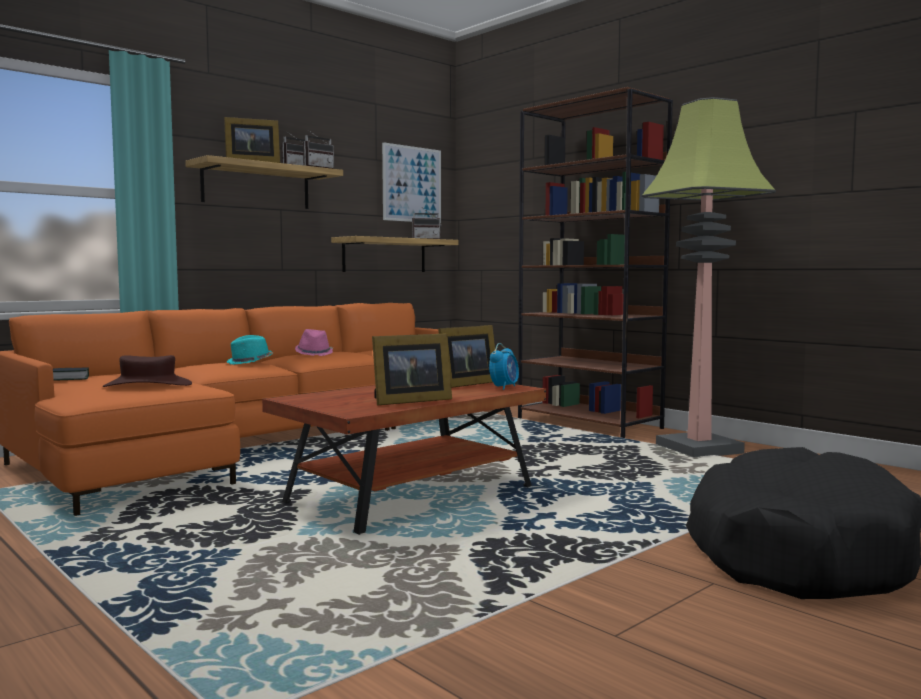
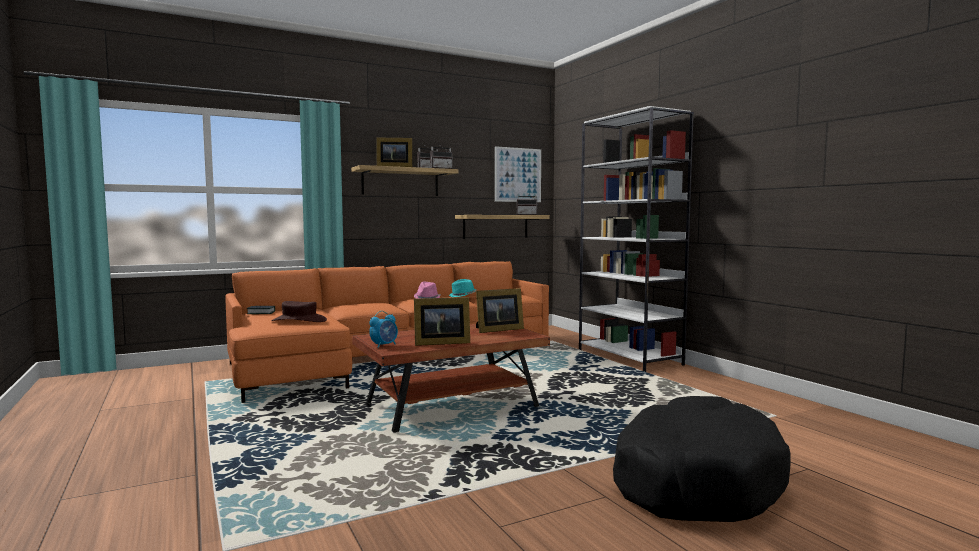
camera: 15 degrees right, 0 degrees up
turquoise hat [227,335,273,365] -> turquoise hat moved to [449,279,477,297]
alarm clock [489,343,519,390] -> alarm clock moved to [369,311,398,348]
brown bookcase [518,87,673,438] -> white bookcase [579,106,694,372]
floor lamp [642,97,776,457] -> none

